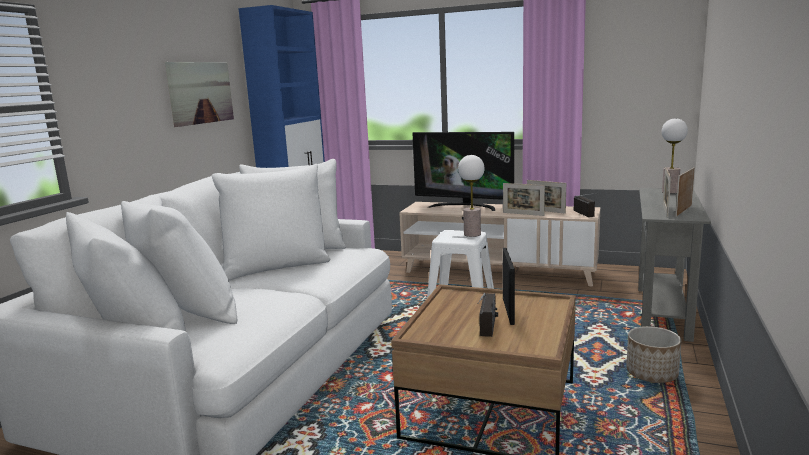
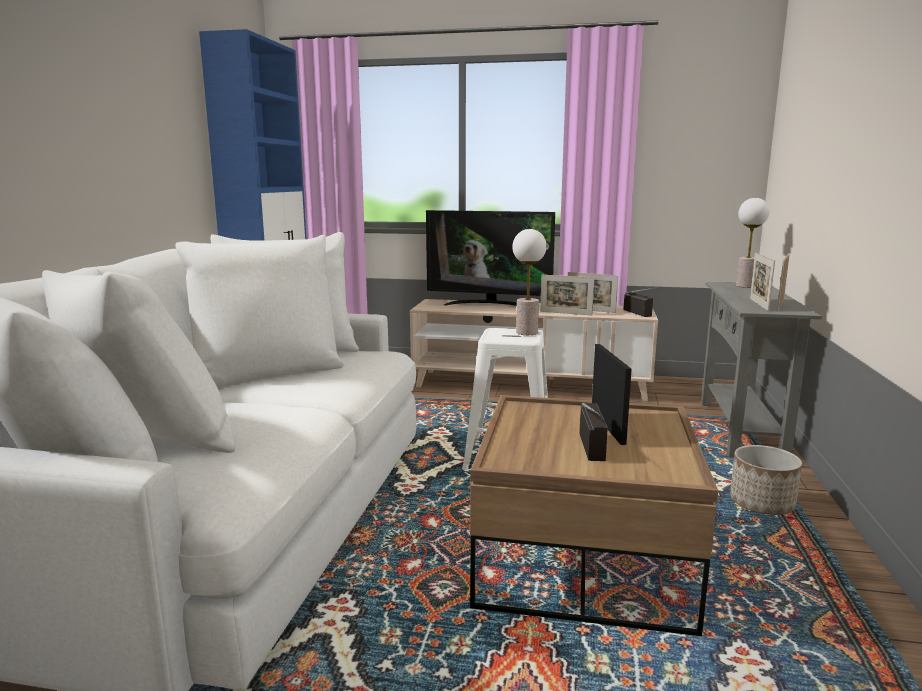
camera: 10 degrees left, 0 degrees up
picture [165,62,234,127] -> none

